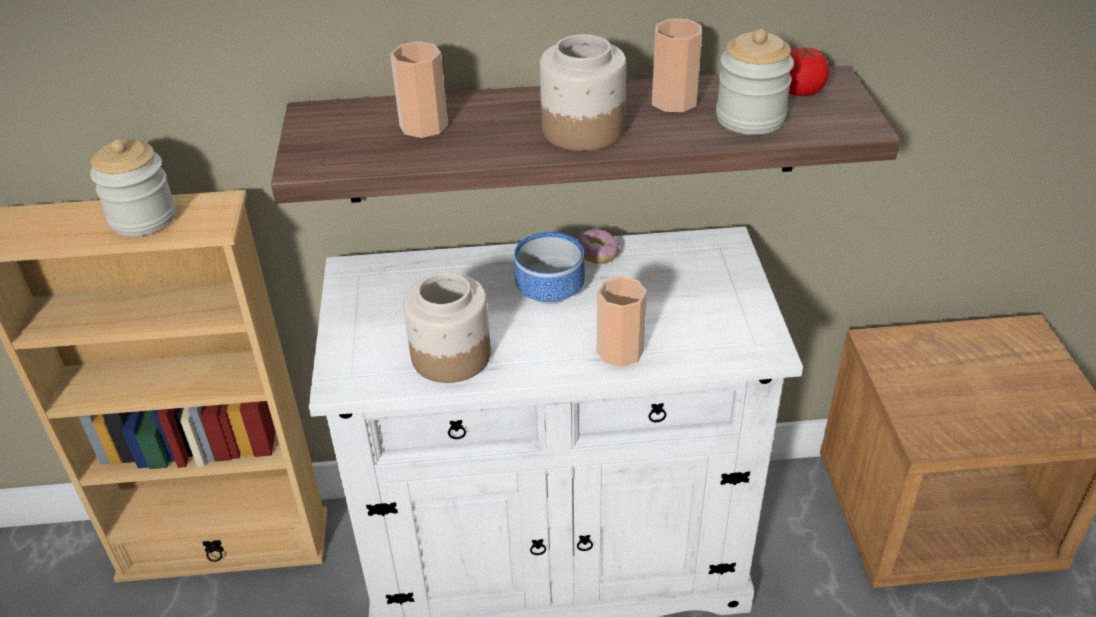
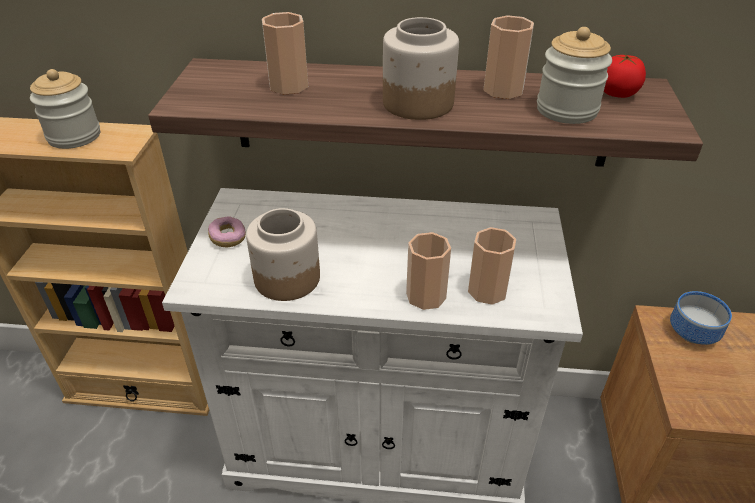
camera: 10 degrees right, 0 degrees up
bowl [514,232,585,304] -> bowl moved to [670,291,732,345]
donut [577,229,619,264] -> donut moved to [208,216,246,247]
none -> cup [468,227,517,305]

